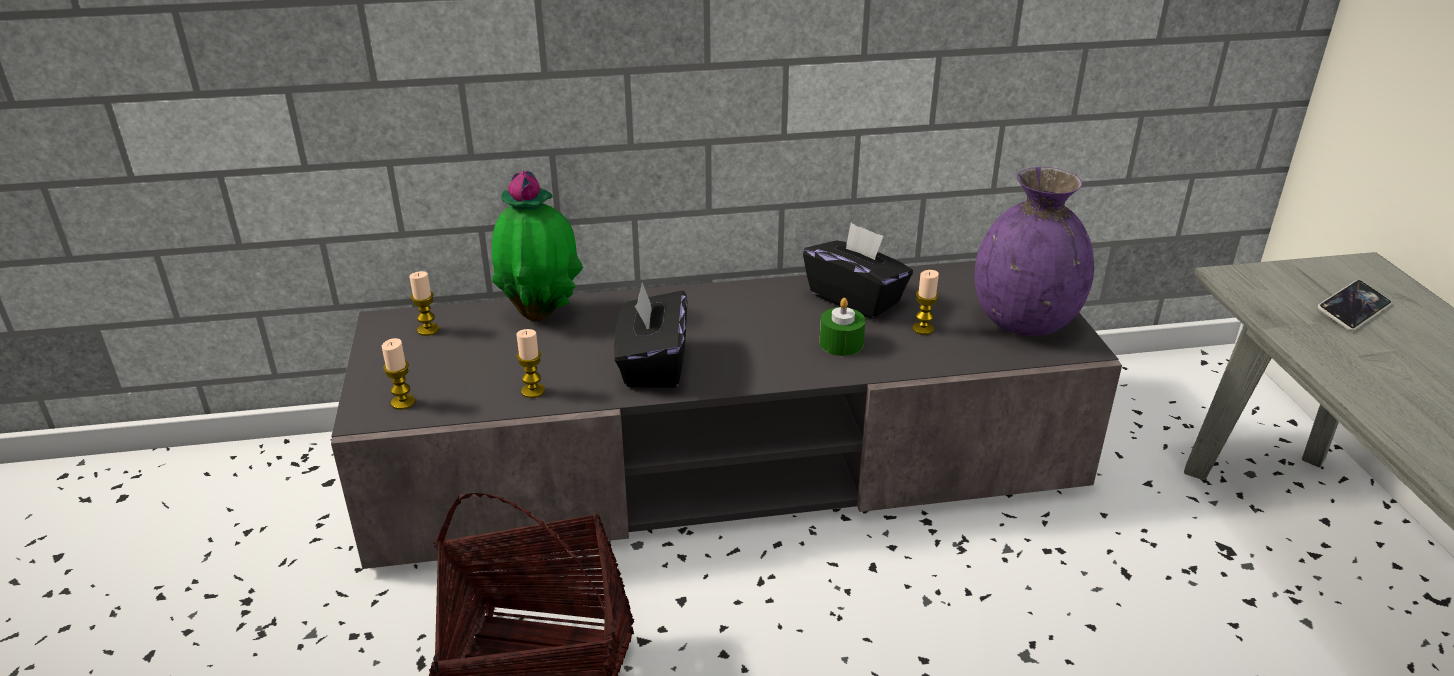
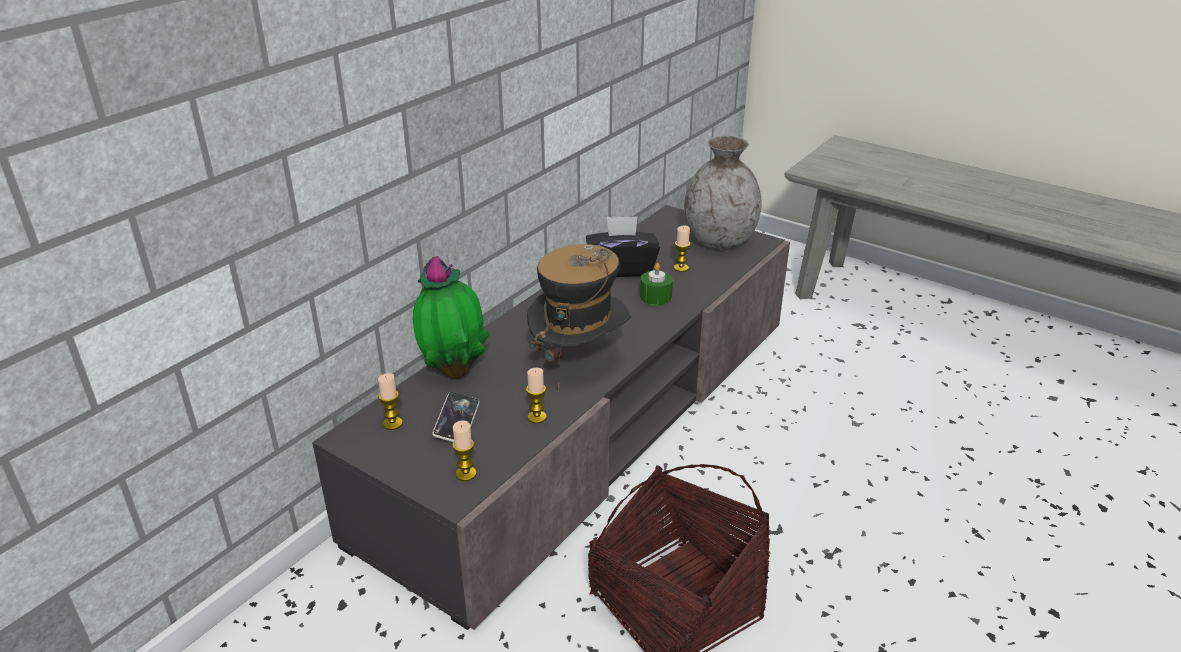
camera: 45 degrees left, 0 degrees up
black tissue box [614,283,687,388] -> hat [527,244,631,392]
purple vase [974,167,1094,336] -> grey vase [684,135,762,249]
phone [1317,280,1392,331] -> phone moved to [432,392,479,442]

